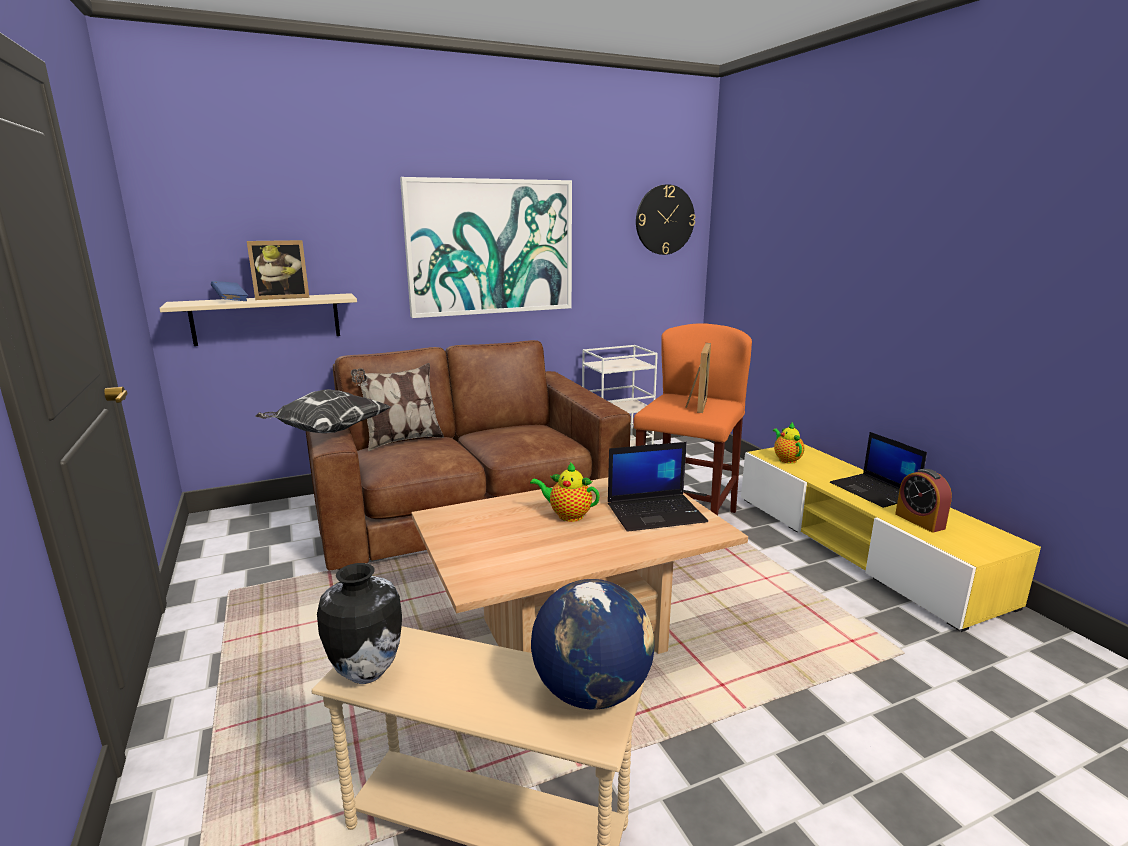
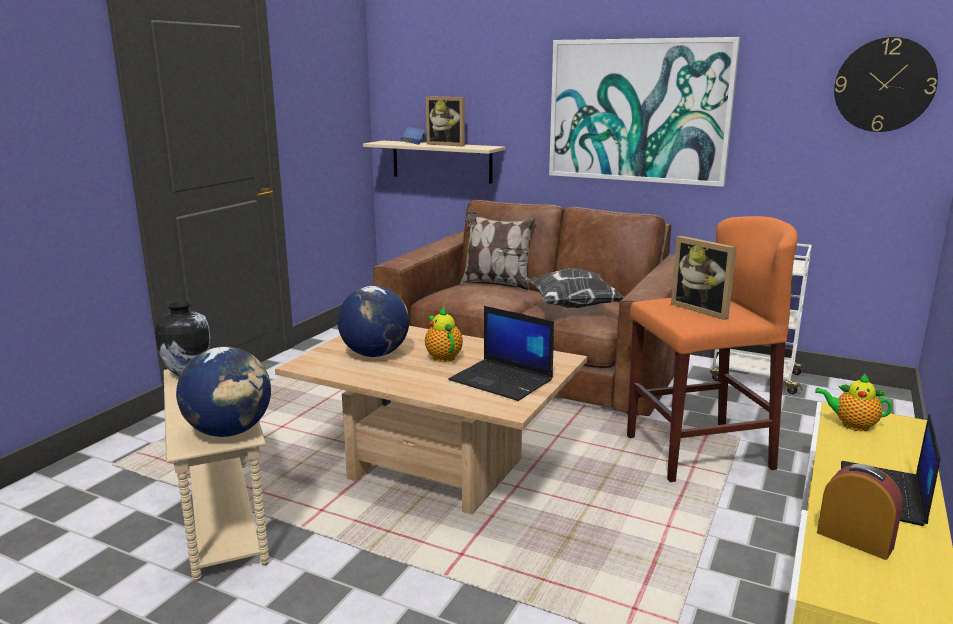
camera: 50 degrees right, 0 degrees up
pillow [255,389,390,433] -> pillow moved to [522,268,624,308]
picture frame [686,343,711,413] -> picture frame turned 75 degrees clockwise [671,236,737,320]
teapot [773,423,805,464] -> teapot turned 105 degrees counterclockwise [815,374,892,431]
alarm clock [895,469,952,532] -> alarm clock turned 105 degrees clockwise [817,464,903,560]
none -> globe [338,286,409,357]

